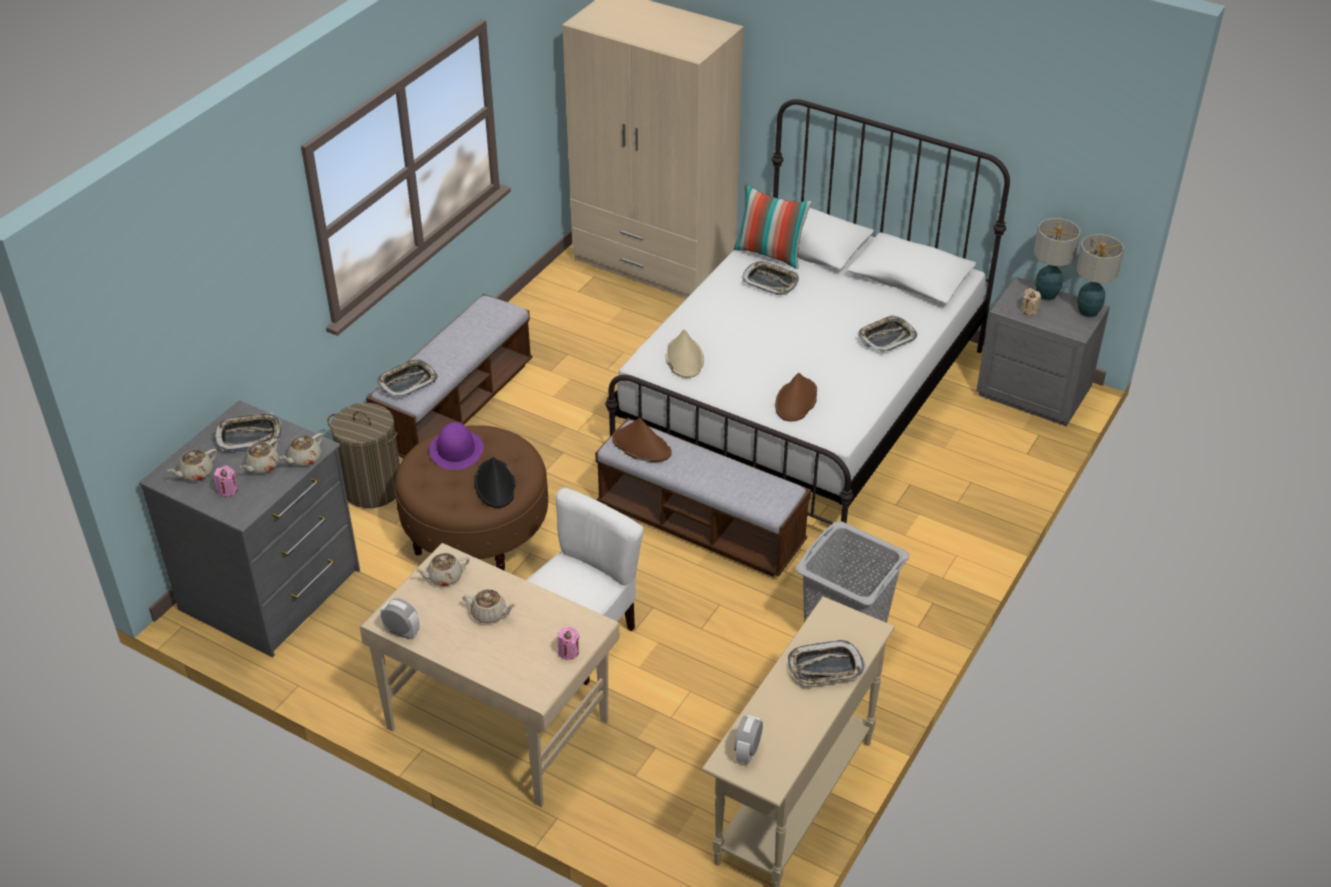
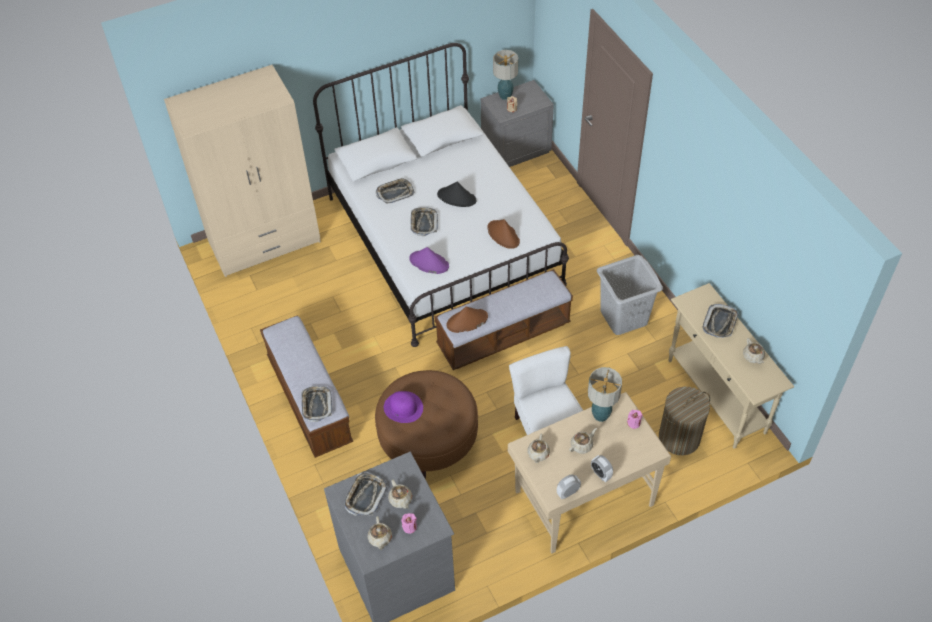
camera: 55 degrees left, 10 degrees up
beige teapot [279,433,323,466] -> beige teapot moved to [743,338,765,364]
laundry basket [327,403,400,508] -> laundry basket moved to [659,387,710,455]
black hat [474,457,516,508] -> black hat moved to [437,182,476,207]
beige hat [666,329,704,378] -> purple hat [410,247,449,274]
pillow [734,184,812,269] -> none
alarm clock [734,715,763,764] -> alarm clock moved to [591,455,613,482]
tray [858,315,917,353] -> tray moved to [411,207,438,236]
table lamp [1076,234,1124,318] -> table lamp moved to [588,367,622,422]

